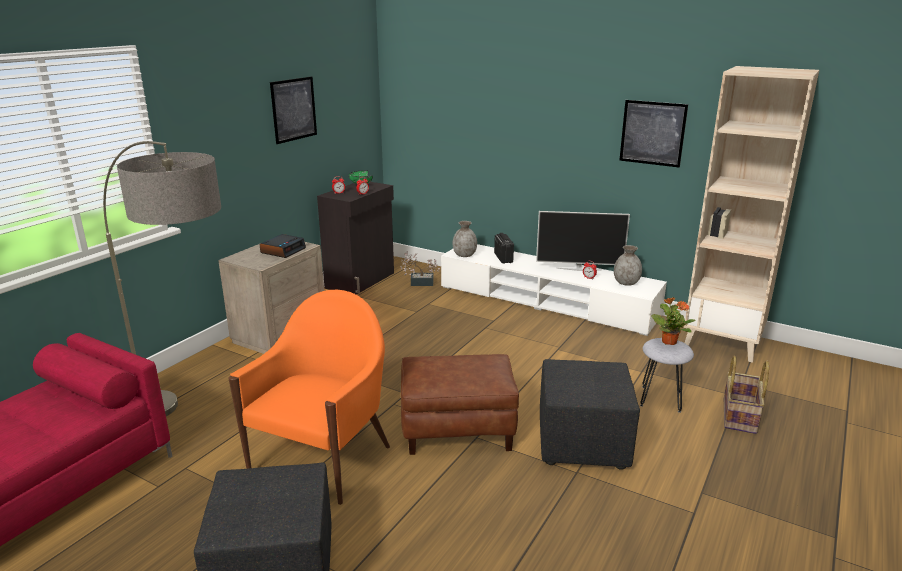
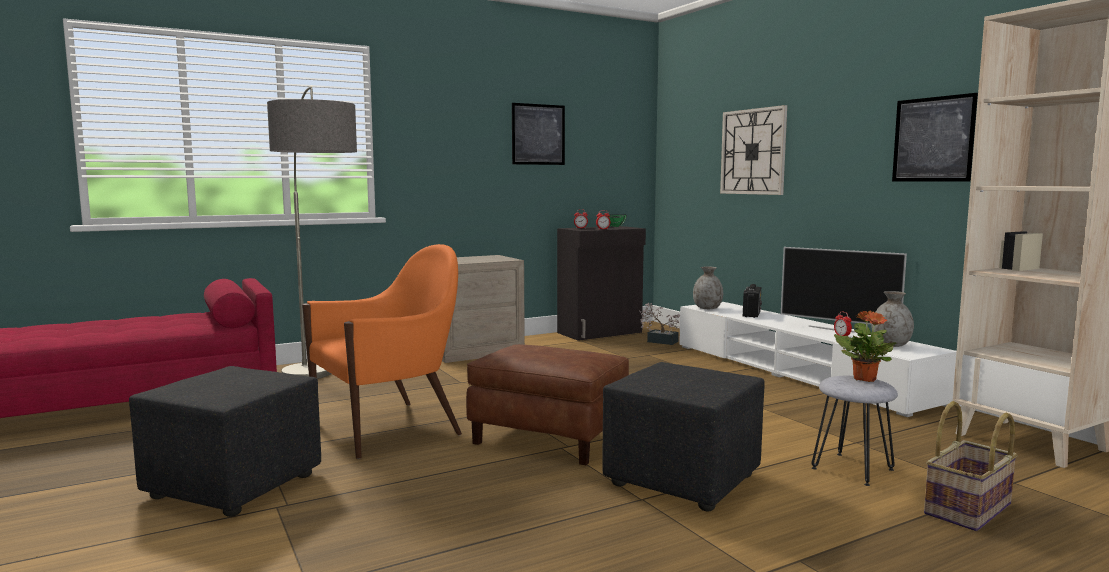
camera: 30 degrees right, 15 degrees down
alarm clock [260,234,306,258] -> none
none -> wall clock [720,105,787,195]

